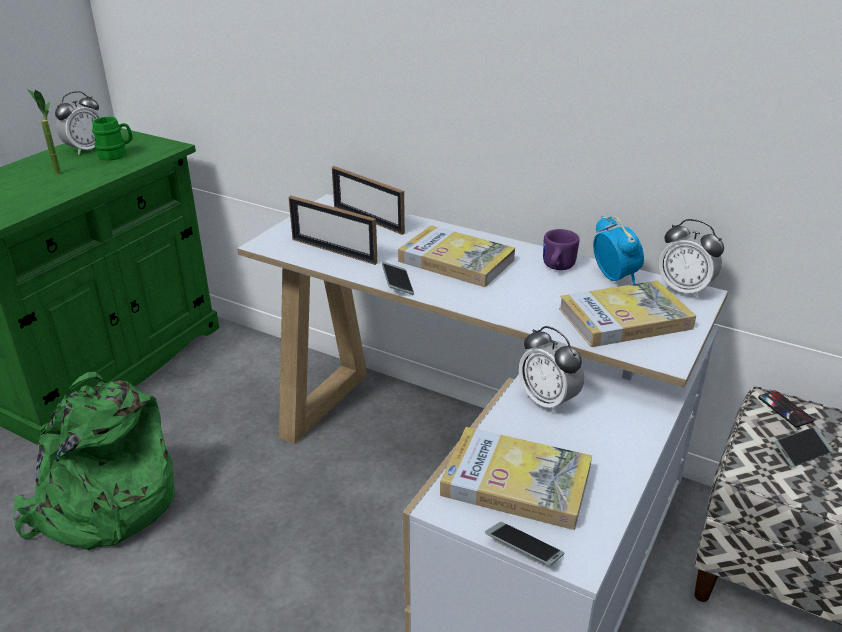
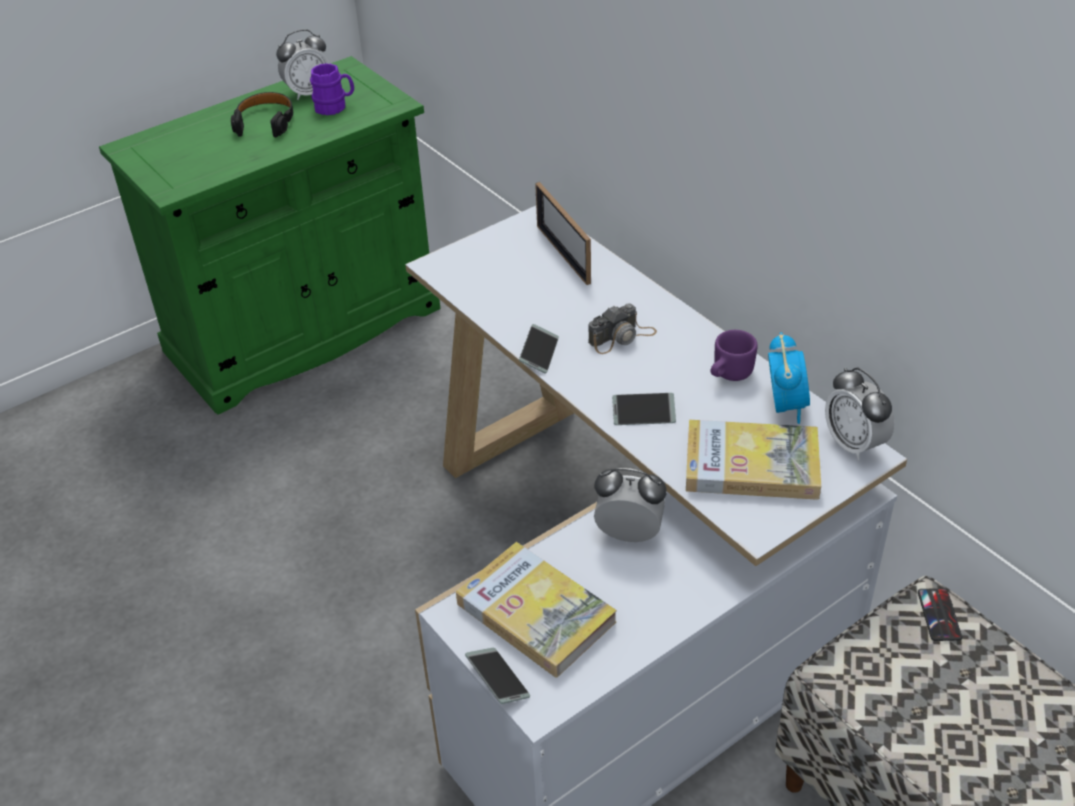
camera: 25 degrees right, 10 degrees up
green backpack [13,372,175,550] -> none
potted plant [27,89,61,174] -> black headphones [231,92,293,137]
green mug [92,117,132,161] -> purple mug [310,63,354,115]
picture frame [289,196,377,265] -> none
book [398,225,516,287] -> camera [588,303,657,354]
alarm clock [519,326,584,414] -> alarm clock turned 120 degrees clockwise [594,468,667,542]
phone [774,426,833,467] -> phone moved to [612,393,676,425]

